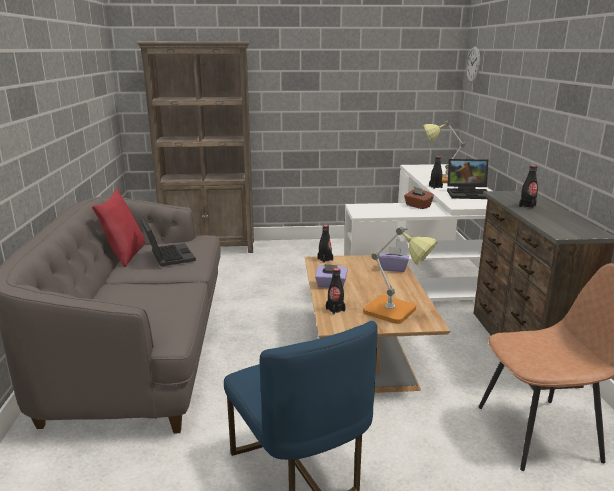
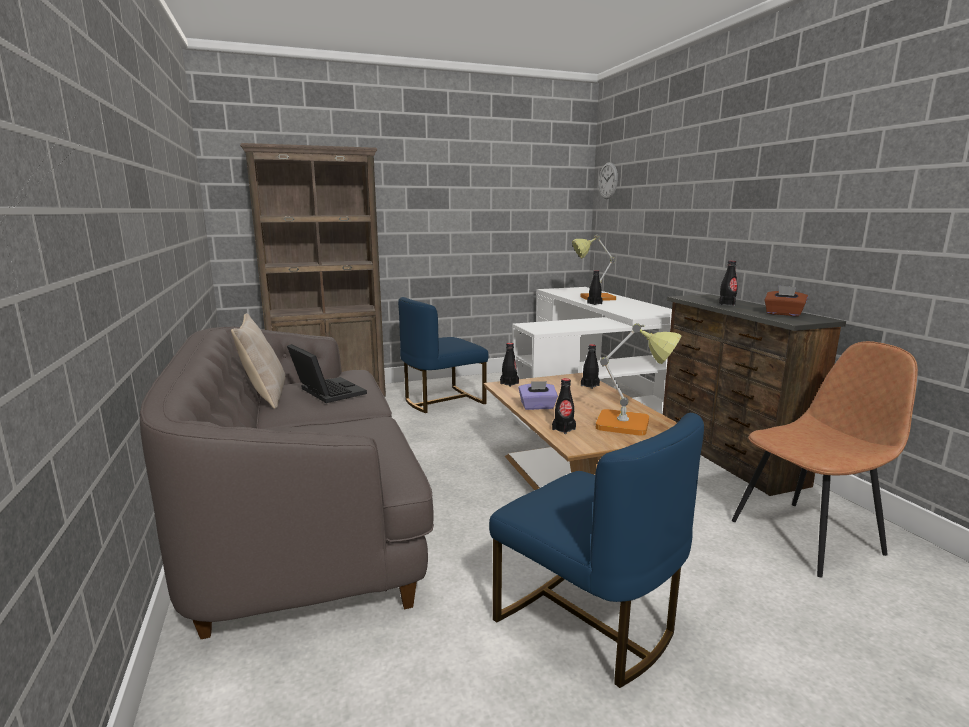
camera: 15 degrees left, 5 degrees down
red pillow [92,189,145,267] -> beige pillow [231,313,285,409]
purple tissue box [379,247,409,272] -> black bottle [581,344,600,389]
brown tissue box [404,186,434,209] -> brown tissue box moved to [765,285,808,316]
laptop [447,159,488,199] -> none
none -> blue chair [398,297,488,413]

